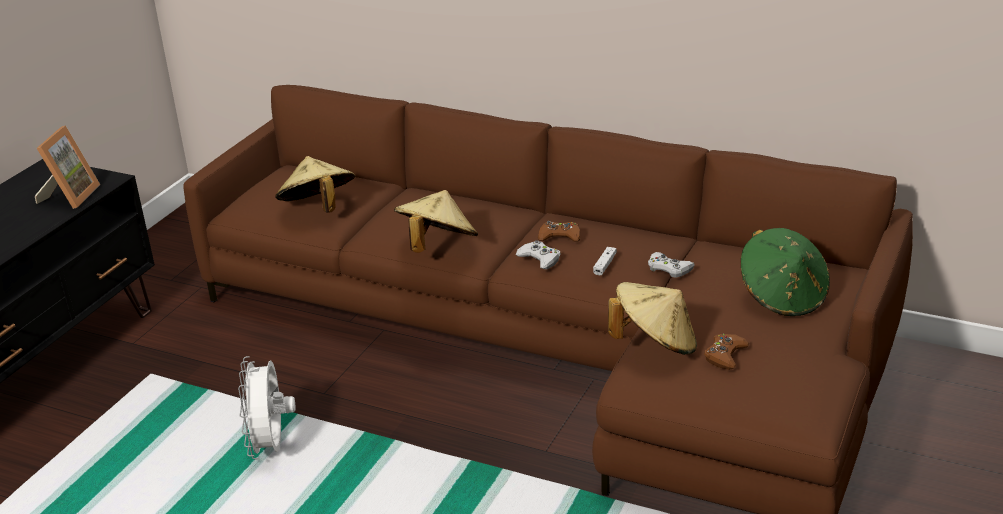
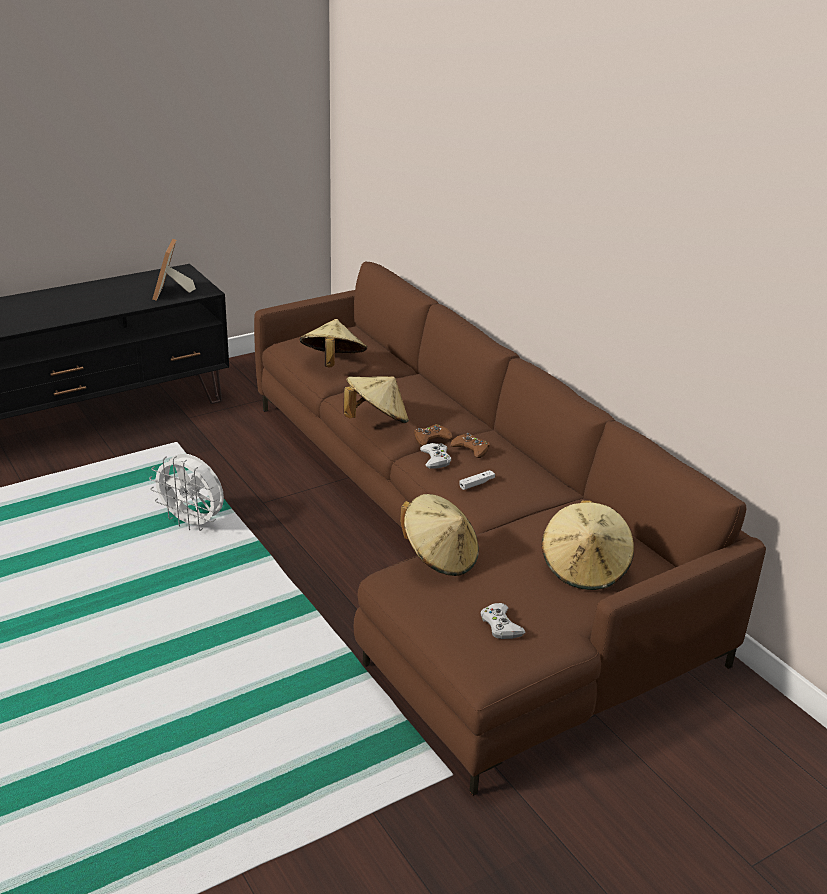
camera: 30 degrees right, 0 degrees up
picture frame [35,125,100,209] -> picture frame turned 135 degrees clockwise [153,239,196,301]
white fan [238,356,295,459] -> white fan turned 90 degrees counterclockwise [149,454,224,531]
white game controller [648,252,695,278] -> white game controller moved to [480,603,526,639]
brown game controller [704,334,749,370] -> brown game controller moved to [414,424,453,446]
green hat [741,228,830,316] -> beige hat [541,500,634,590]

